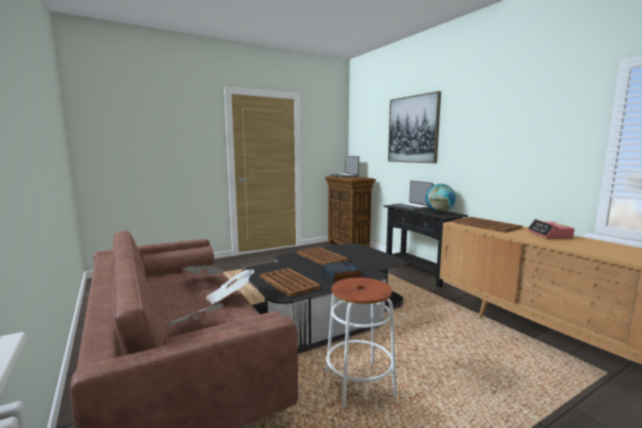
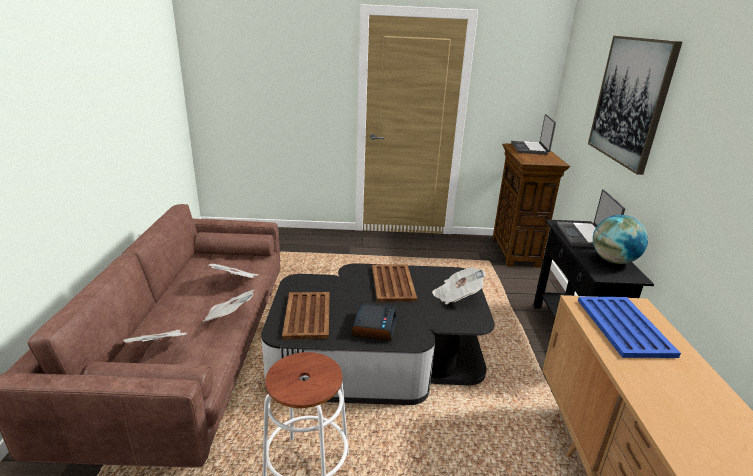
camera: 30 degrees right, 15 degrees up
brown tray [453,217,522,233] -> blue tray [578,297,681,358]
alarm clock [527,219,574,239] -> none
none -> newspaper [432,267,486,304]

